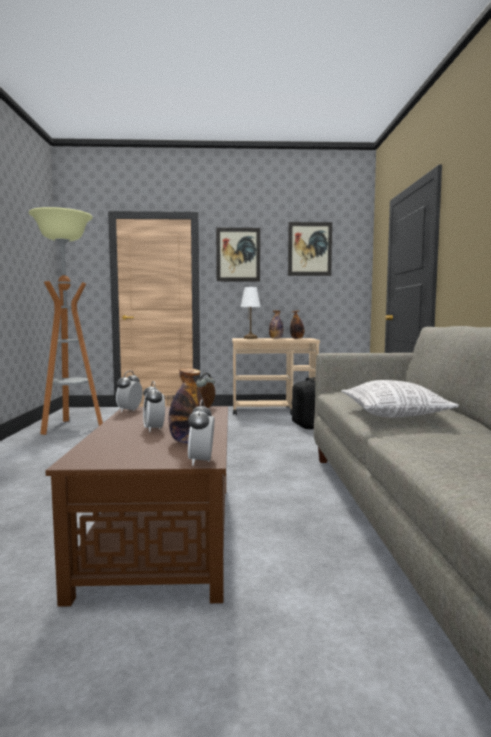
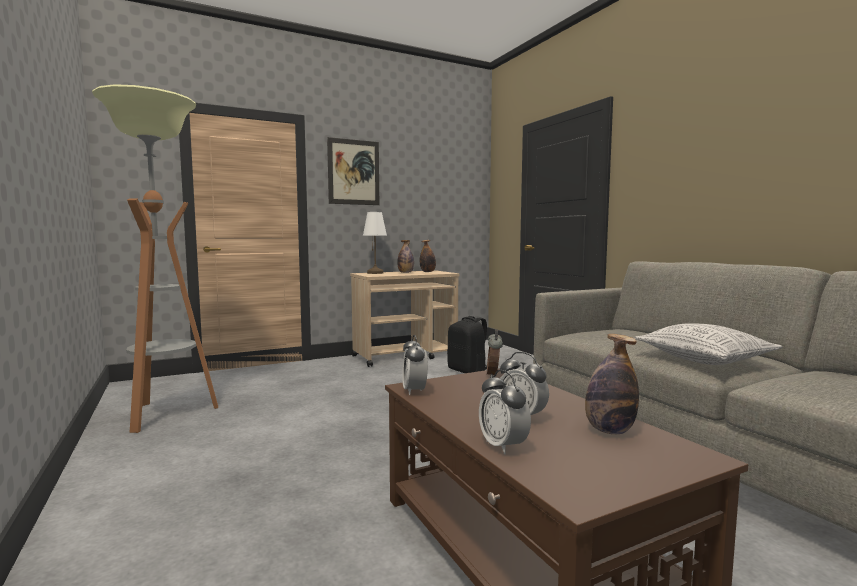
camera: 25 degrees left, 0 degrees up
alarm clock [188,400,214,466] -> alarm clock moved to [479,370,531,454]
picture [288,222,332,276] -> none

